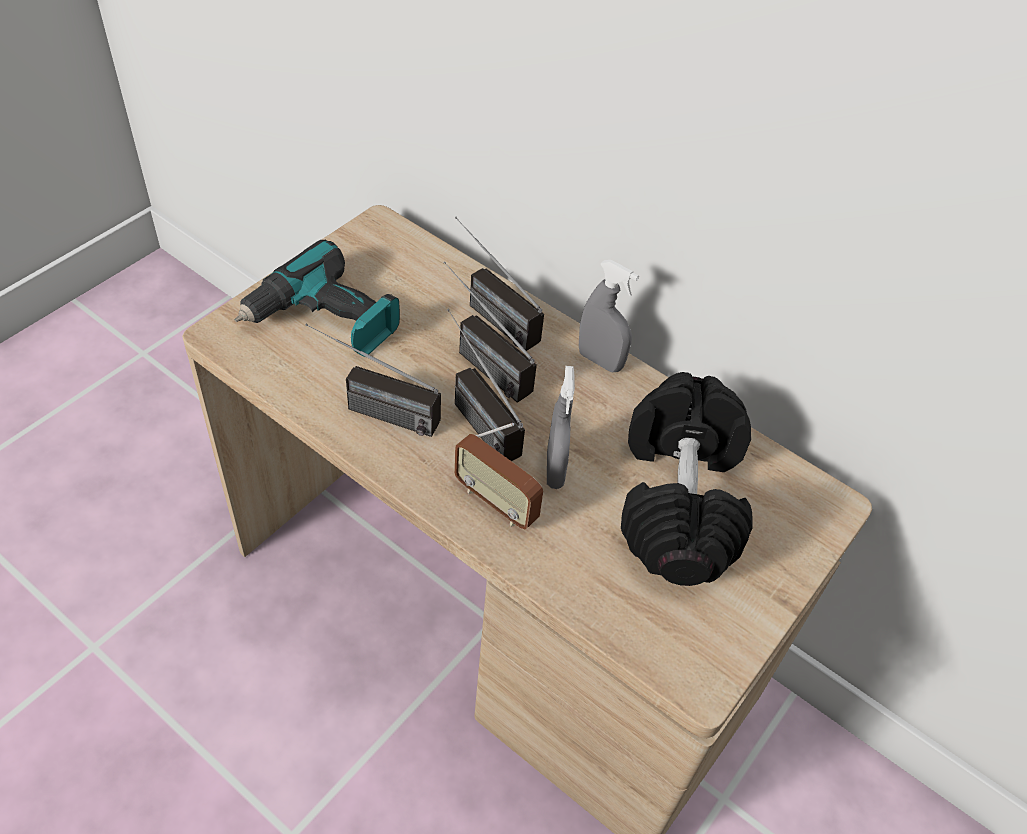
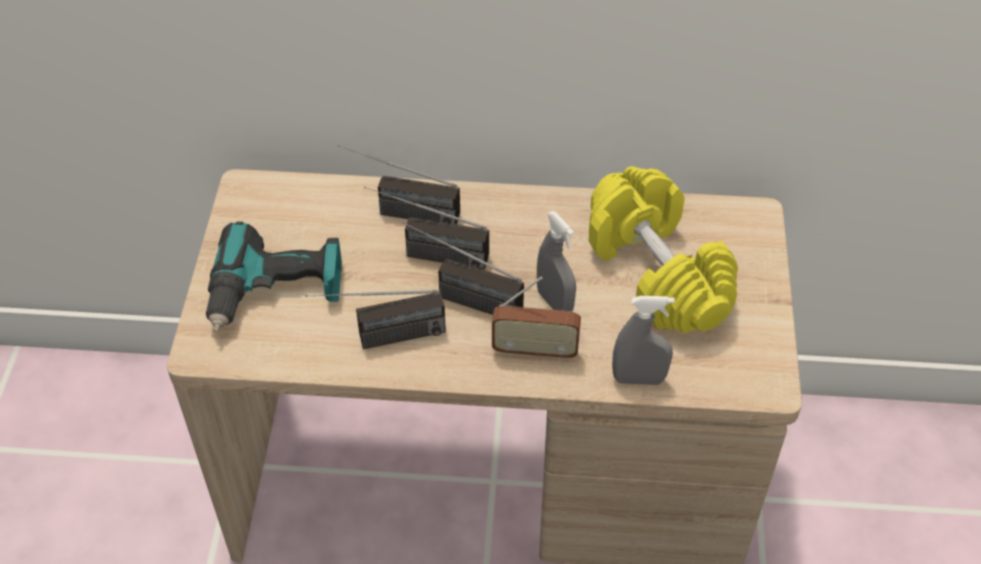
camera: 30 degrees left, 0 degrees up
grey spray bottle [579,260,639,372] -> grey spray bottle moved to [612,296,675,385]
black dumbbell [621,372,753,586] -> yellow dumbbell [589,166,738,333]

